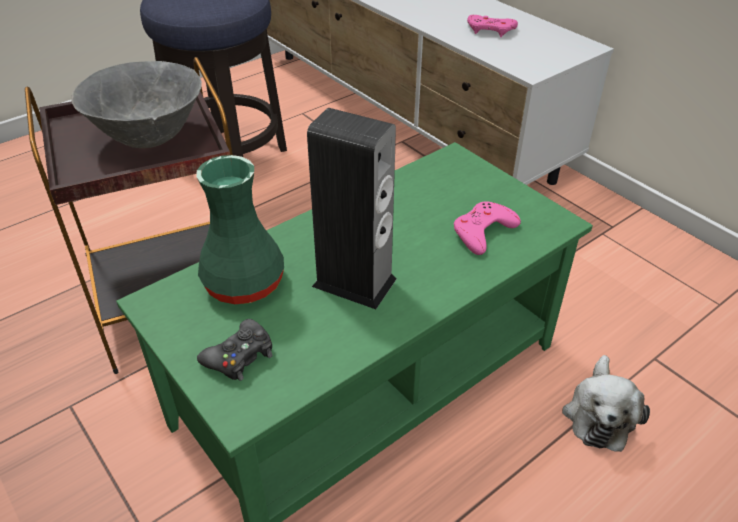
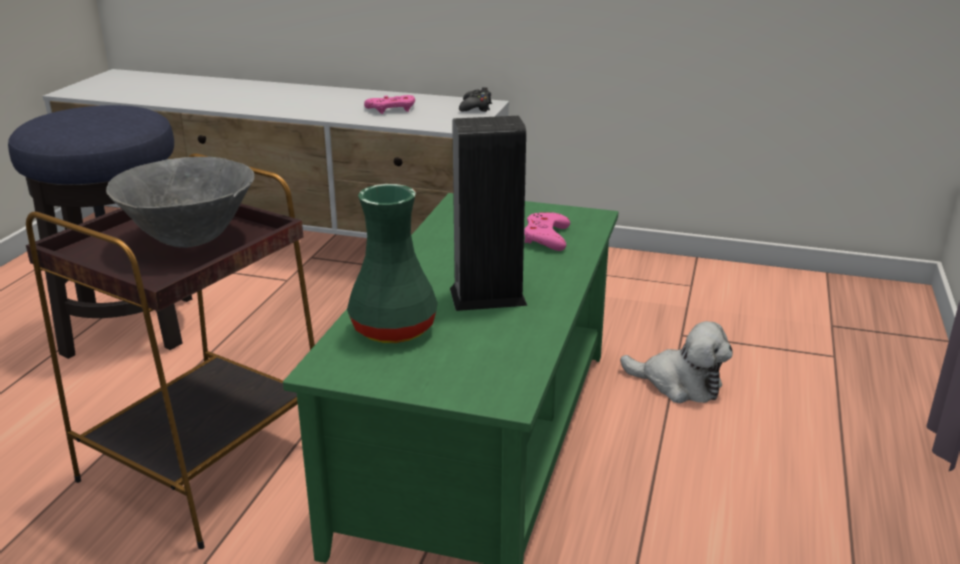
camera: 35 degrees left, 15 degrees down
black game controller [197,319,273,381] -> black game controller moved to [459,87,492,112]
plush toy [562,355,650,452] -> plush toy turned 45 degrees counterclockwise [620,321,733,403]

